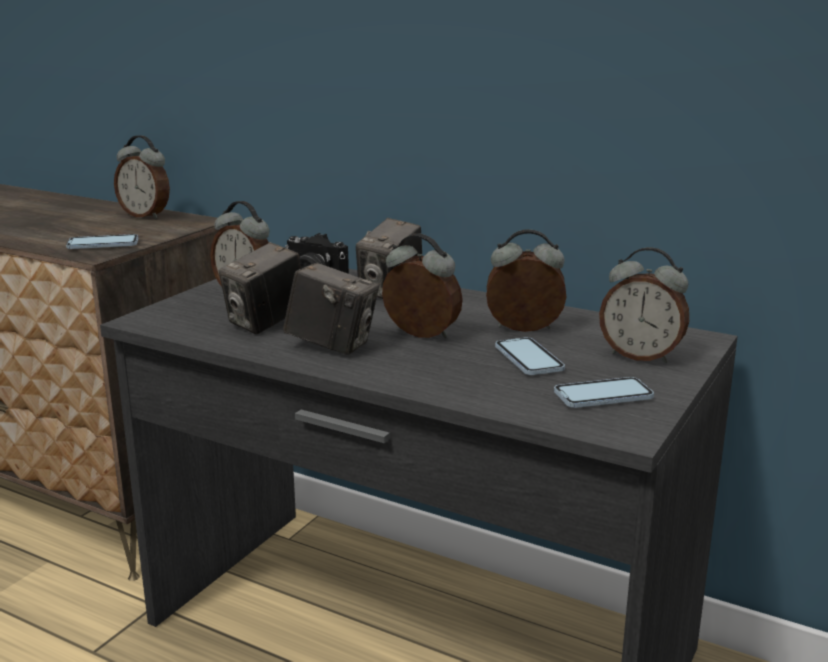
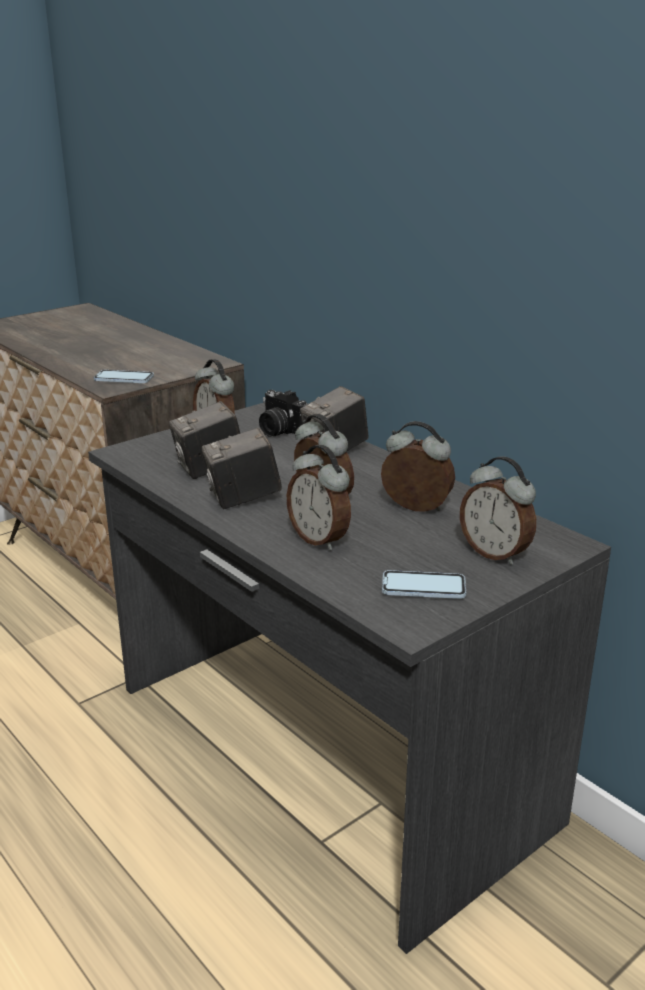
camera: 20 degrees right, 5 degrees up
alarm clock [114,135,170,219] -> alarm clock moved to [287,445,351,550]
camera [283,262,379,355] -> camera turned 120 degrees clockwise [202,427,282,509]
phone [495,337,565,375] -> none

